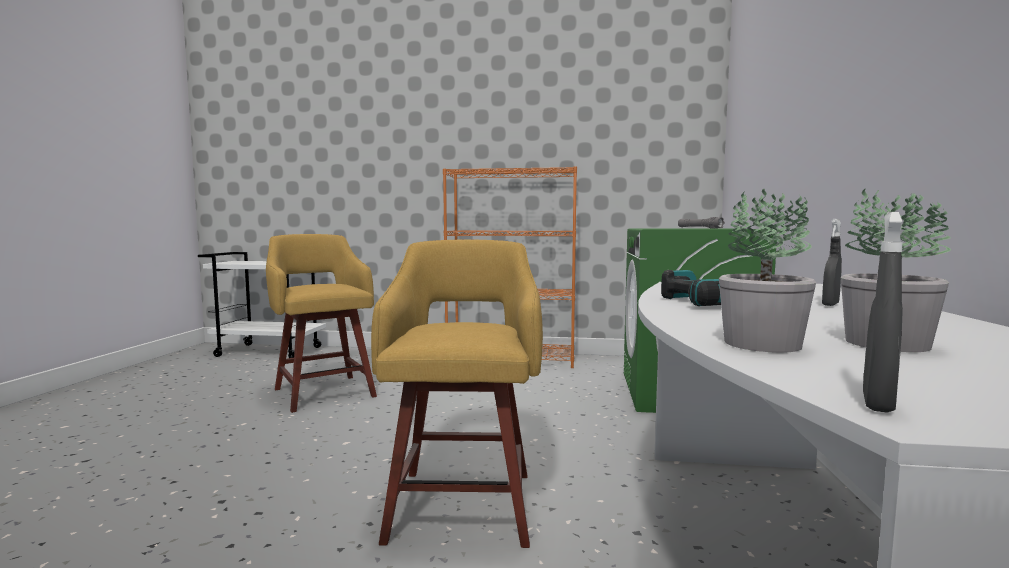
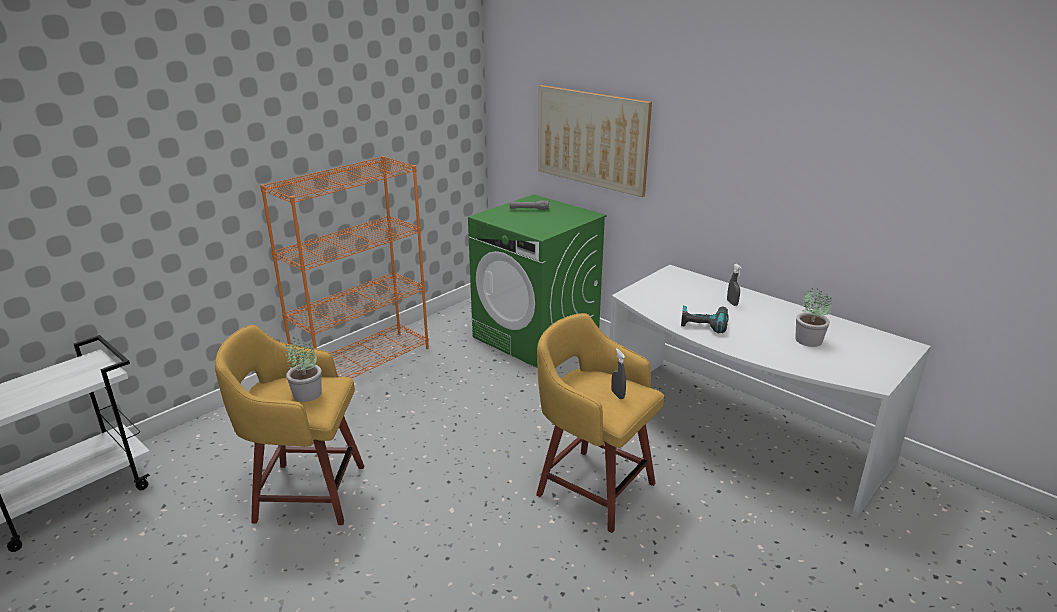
camera: 55 degrees left, 20 degrees up
potted plant [719,189,816,353] -> potted plant moved to [286,337,322,402]
grey spray bottle [863,212,903,413] -> grey spray bottle moved to [611,348,626,399]
none -> picture [538,85,652,197]

